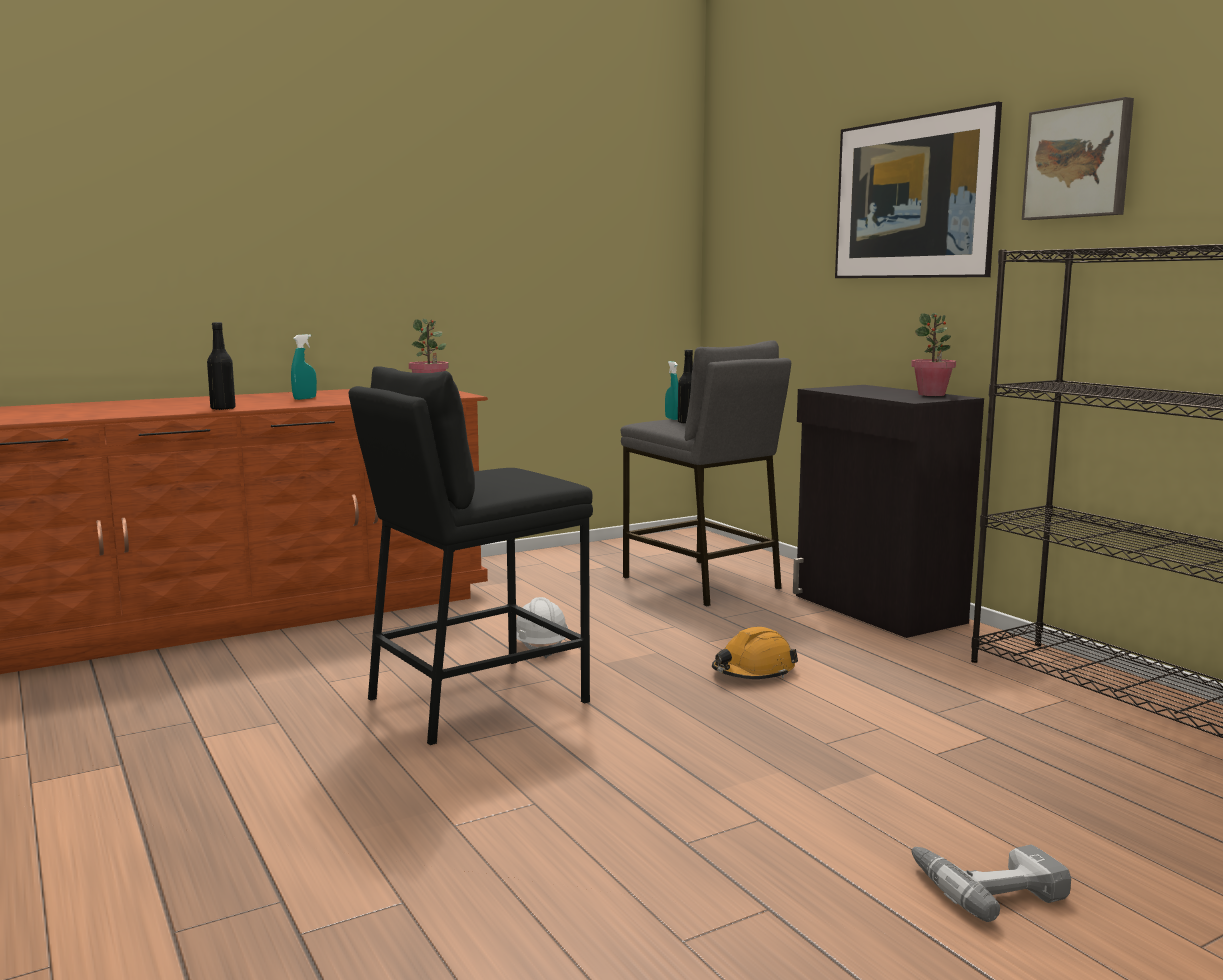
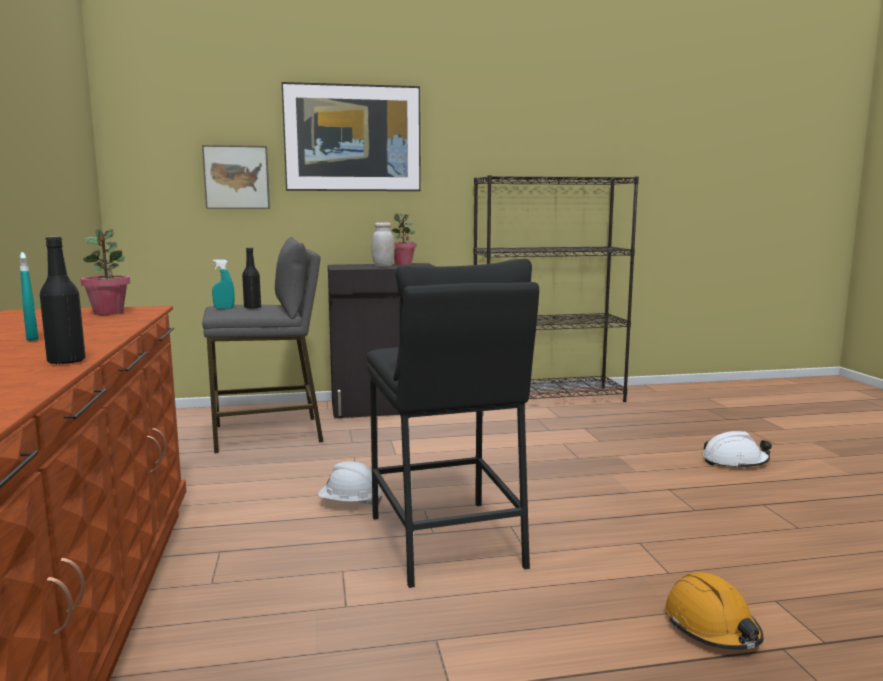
camera: 70 degrees left, 0 degrees up
orange hard hat [712,627,798,679] -> orange hard hat moved to [665,572,764,650]
power drill [912,845,1071,922] -> white hard hat [703,431,772,469]
picture [1022,97,1134,220] -> picture moved to [202,145,270,209]
none -> white jar [372,222,395,267]

